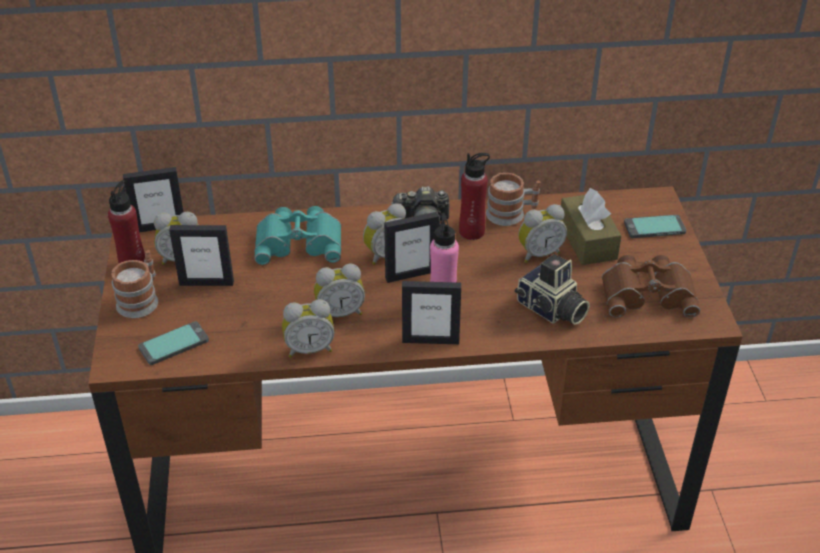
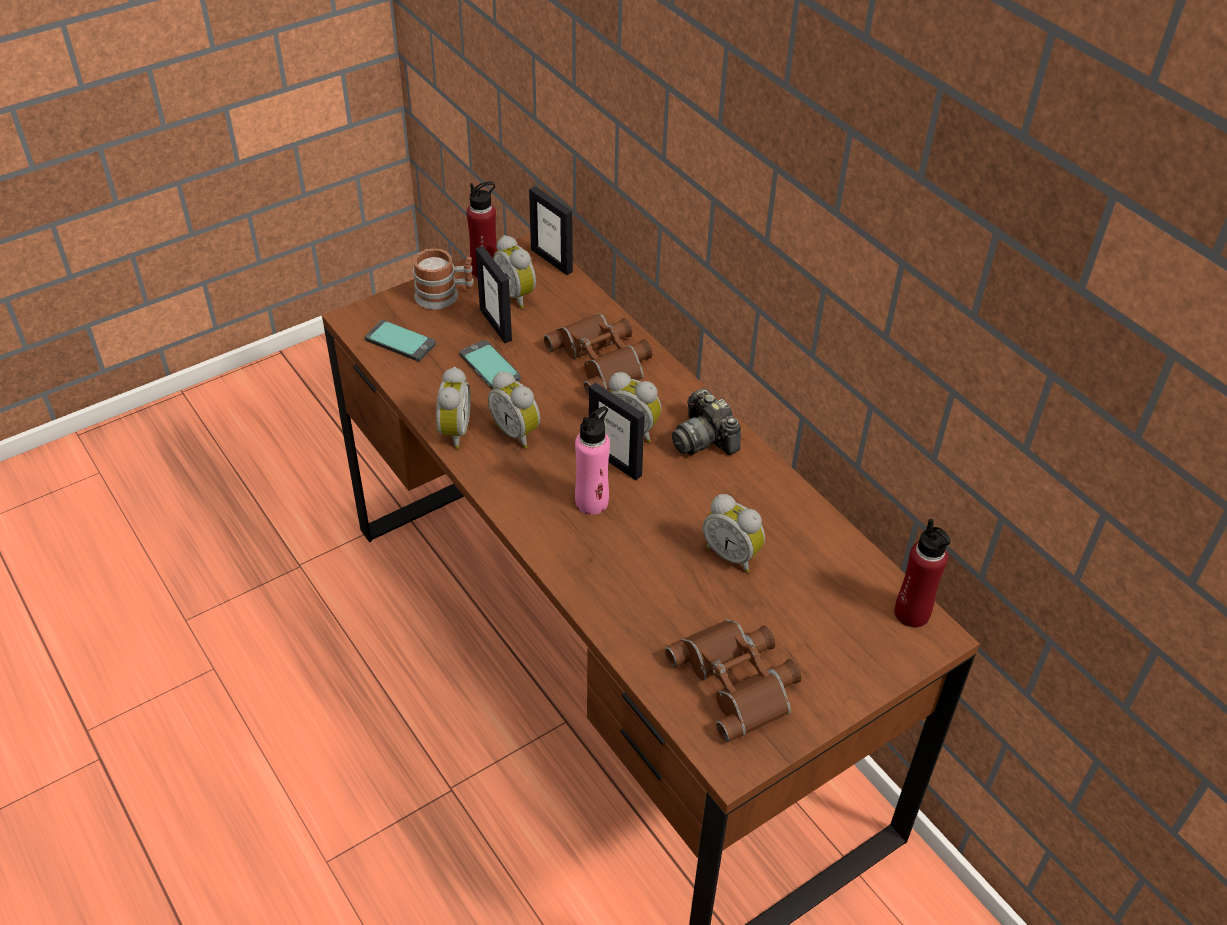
camera: 60 degrees right, 5 degrees up
turquoise binoculars [254,206,341,265] -> brown binoculars [544,313,652,396]
alarm clock [282,299,335,358] -> alarm clock turned 135 degrees counterclockwise [436,367,471,449]
picture frame [402,281,461,344] -> none
red bottle [459,153,490,240] -> red bottle moved to [894,519,951,628]
mug [486,173,541,226] -> none
camera [515,254,590,325] -> none
brown tissue box [561,188,622,265] -> none
phone [624,215,686,238] -> phone moved to [460,340,521,389]

